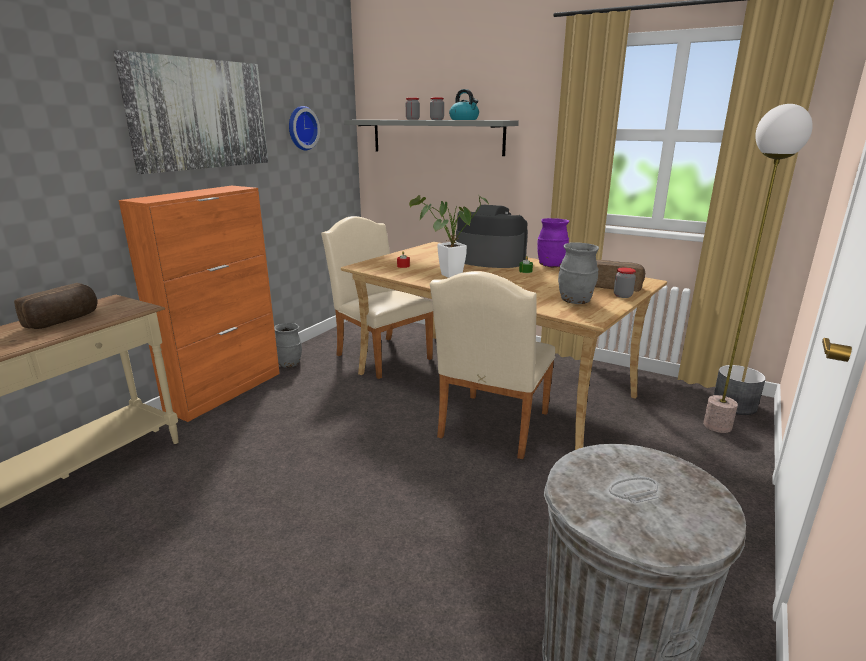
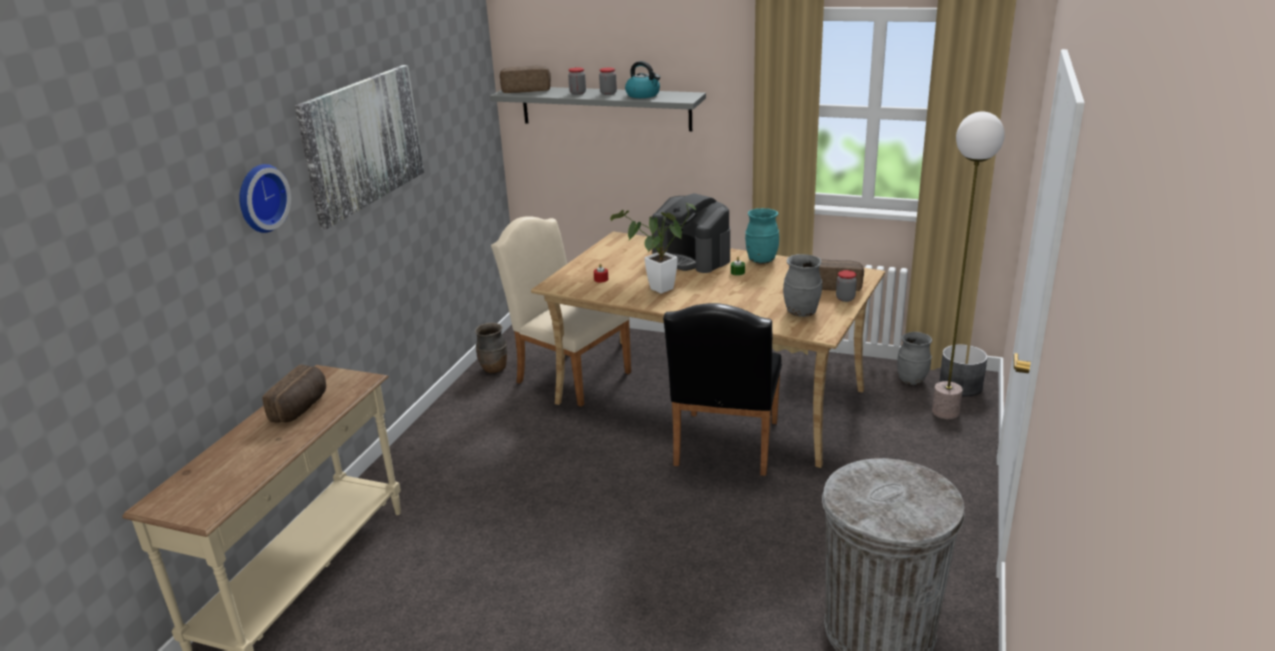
camera: 10 degrees left, 5 degrees up
orange cabinet [118,186,280,422] -> none
grey vase [274,323,302,368] -> grey vase moved to [897,332,932,385]
wall clock [289,106,320,150] -> wall clock moved to [239,164,291,233]
beige chair [430,271,555,459] -> black chair [663,303,782,476]
coffee machine [456,205,528,268] -> coffee machine turned 150 degrees counterclockwise [652,193,730,273]
purple vase [537,218,569,267] -> turquoise vase [745,208,779,263]
none -> brown vase [475,323,507,373]
none -> bread [500,66,551,93]

